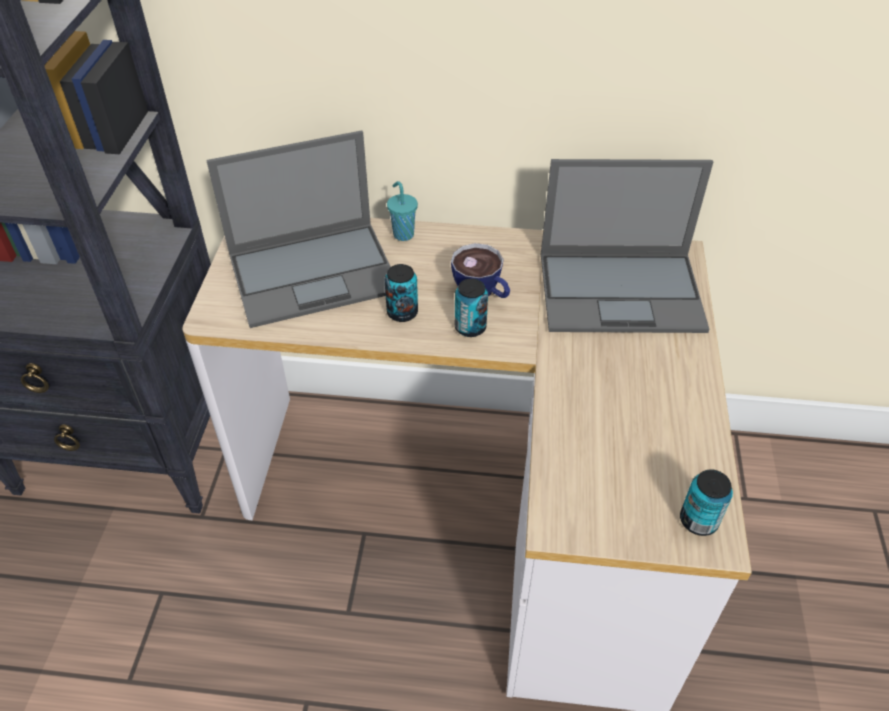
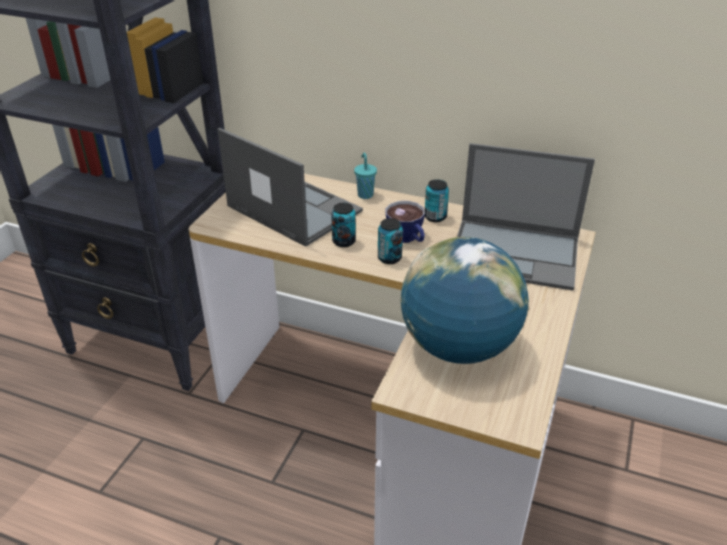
camera: 15 degrees right, 10 degrees down
laptop [206,130,391,328] -> laptop turned 135 degrees counterclockwise [217,128,363,247]
can [680,469,733,536] -> can moved to [425,179,449,222]
none -> globe [401,237,529,364]

